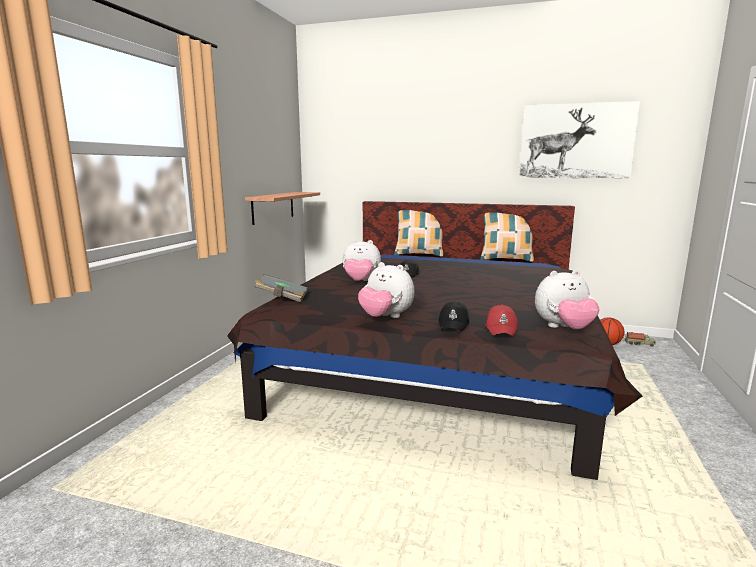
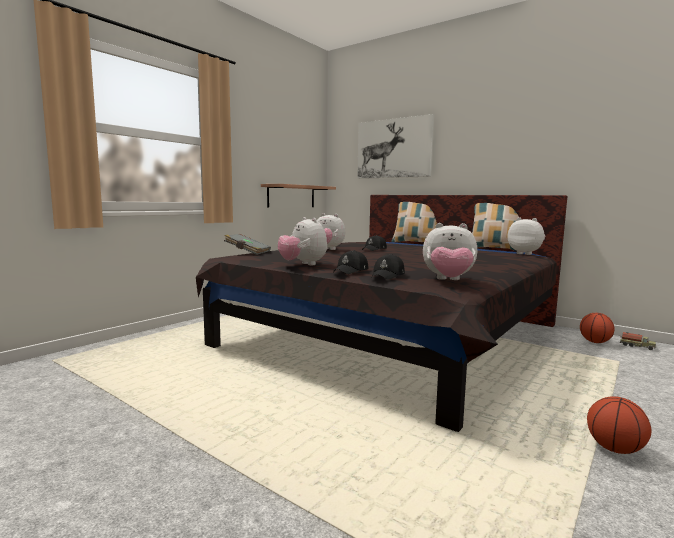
camera: 20 degrees right, 5 degrees down
red cap [485,305,518,336] -> black cap [372,254,405,280]
picture [519,101,640,178] -> picture moved to [357,114,434,179]
none -> plush toy [508,217,545,255]
none -> basketball [587,396,651,454]

